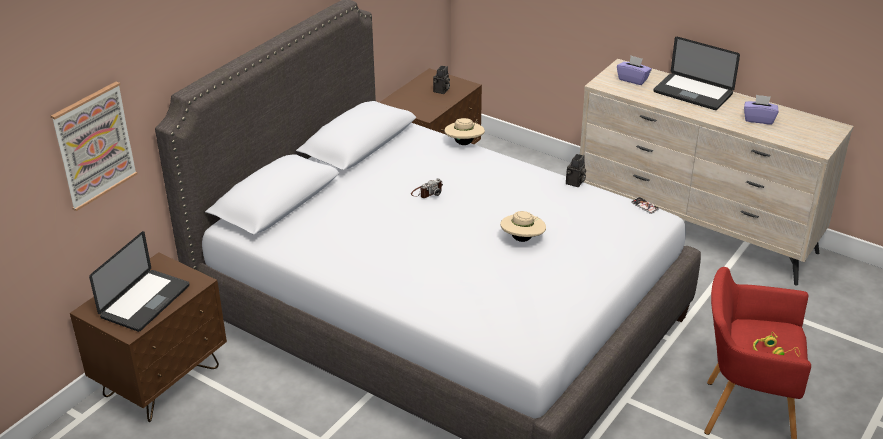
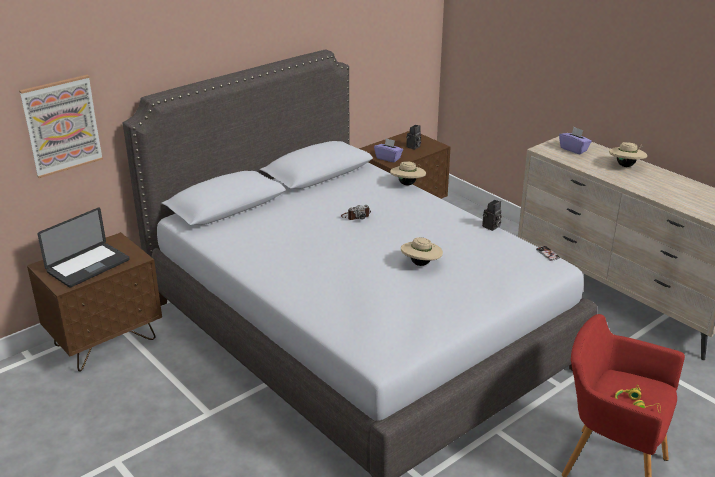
camera: 15 degrees right, 5 degrees down
laptop [654,37,740,110] -> beige hat [609,142,647,167]
purple tissue box [744,94,778,125] -> purple tissue box moved to [374,138,403,163]

